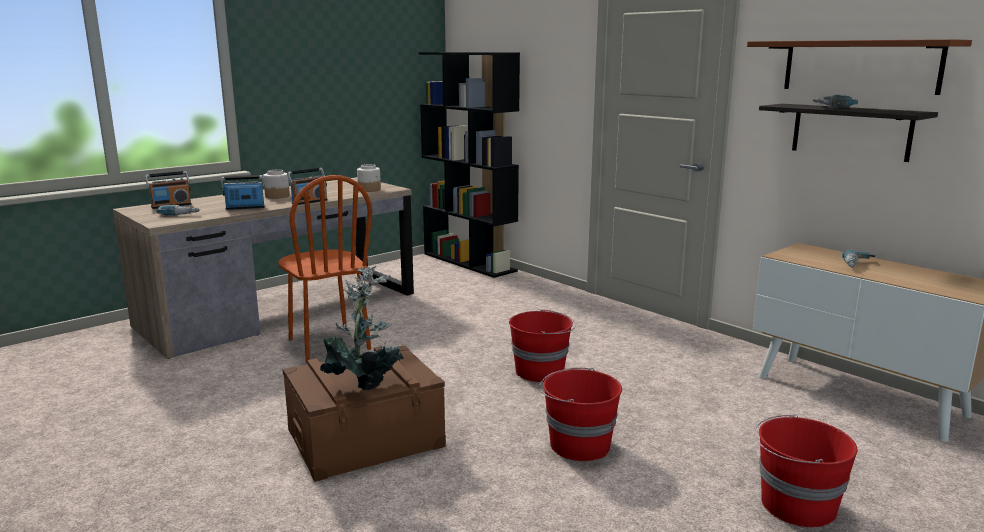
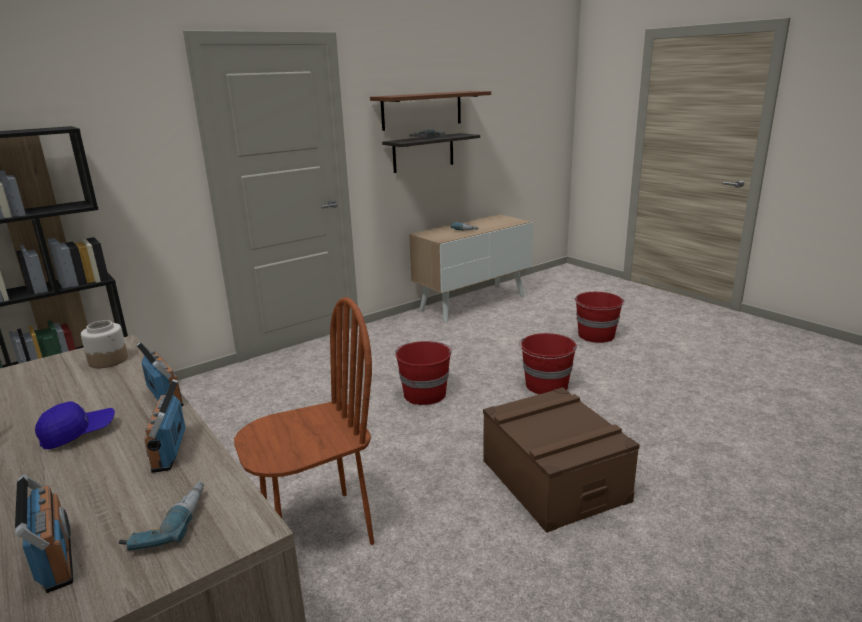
camera: 85 degrees left, 5 degrees up
jar [263,170,290,199] -> blue cap [35,402,115,449]
potted plant [320,266,404,391] -> none

